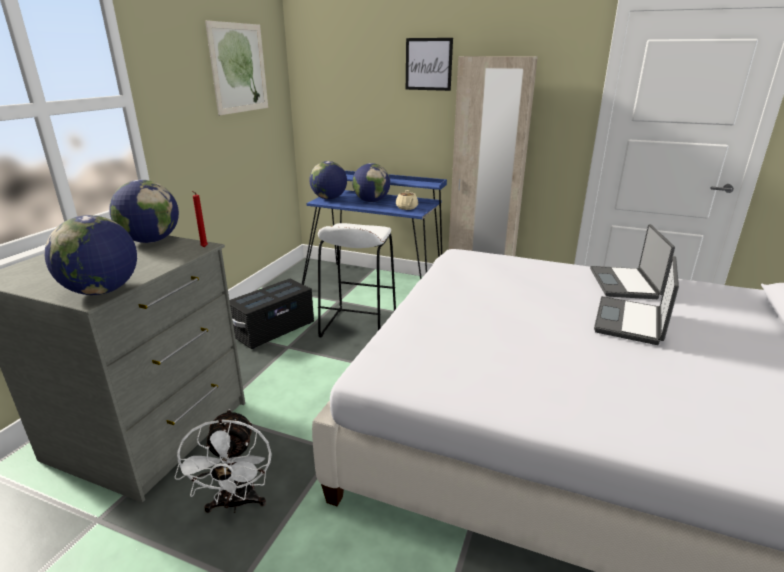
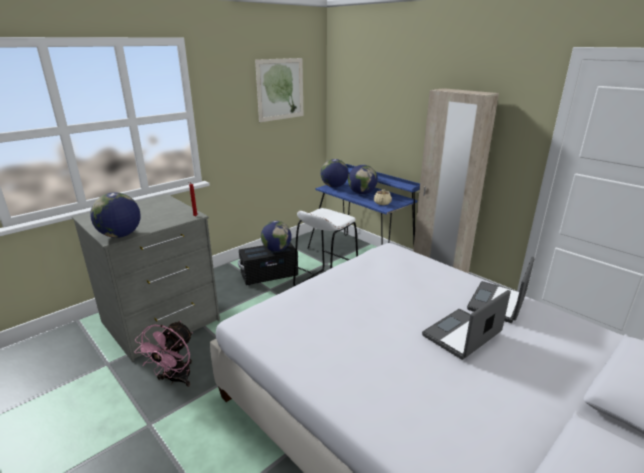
camera: 25 degrees right, 0 degrees up
globe [109,180,179,243] -> globe moved to [261,221,291,251]
white fan [174,409,272,513] -> pink fan [135,321,193,387]
picture [406,38,453,91] -> none

